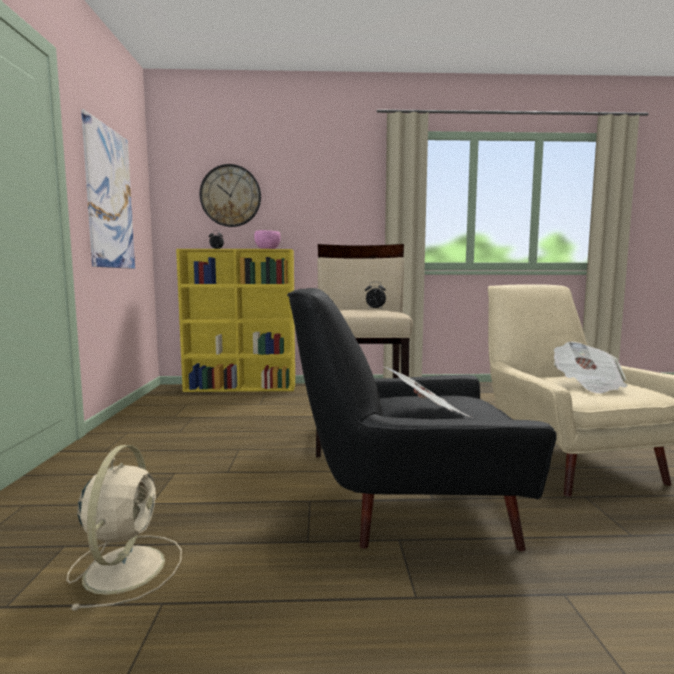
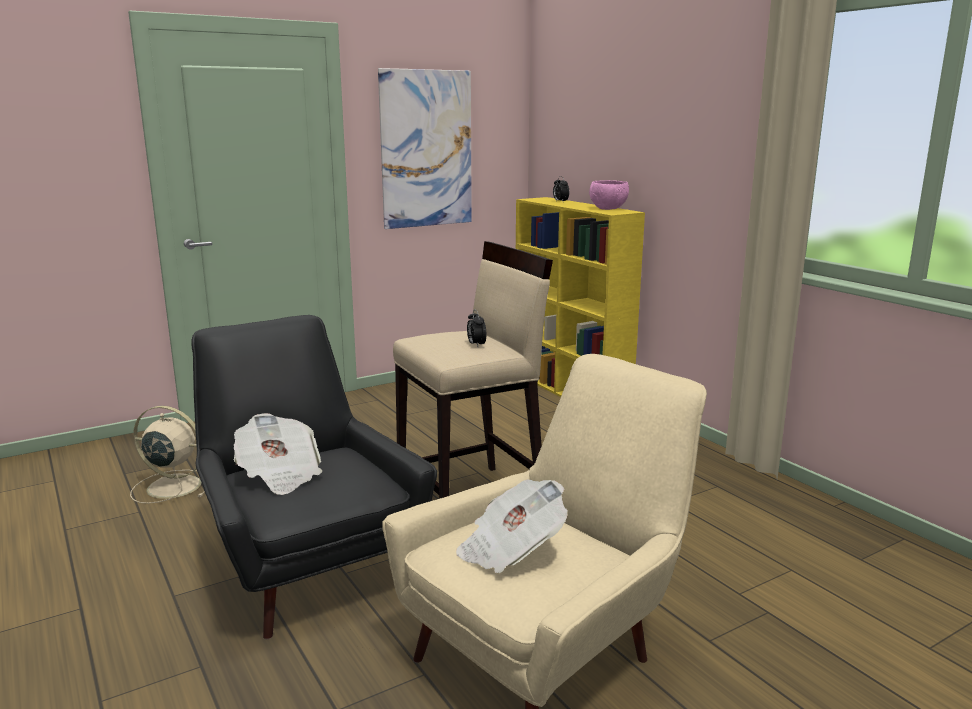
camera: 60 degrees right, 10 degrees up
beige fan [67,445,182,611] -> beige fan turned 135 degrees counterclockwise [130,406,205,504]
wall clock [199,164,261,227] -> none

